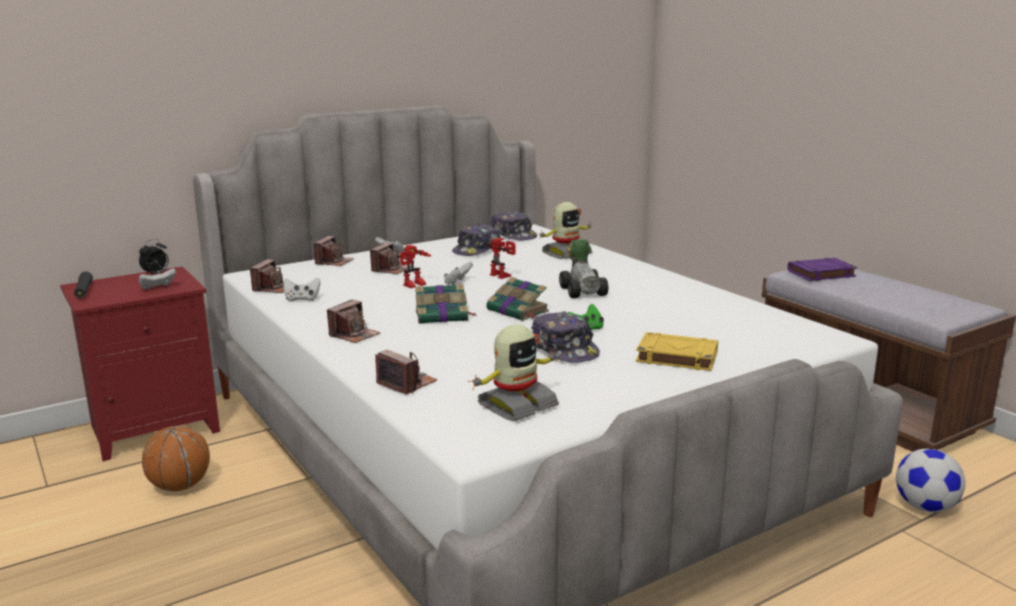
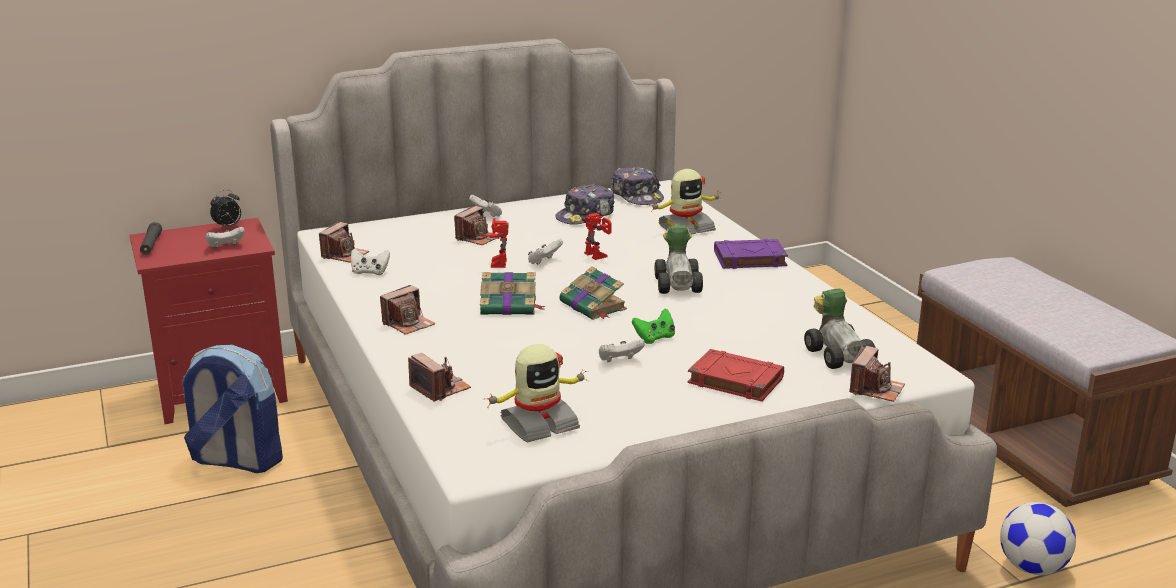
camera: 10 degrees right, 5 degrees up
basketball [142,426,210,491] -> backpack [182,345,283,473]
camera [313,236,354,266] -> camera moved to [849,346,905,402]
toy robot [397,245,431,288] -> toy robot turned 120 degrees clockwise [480,218,509,268]
cap [531,311,600,363] -> white game controller [599,339,645,362]
yellow book [636,332,718,371] -> red book [687,349,784,402]
purple book [788,258,857,281] -> purple book moved to [714,239,788,269]
none -> toy car [804,288,875,369]

